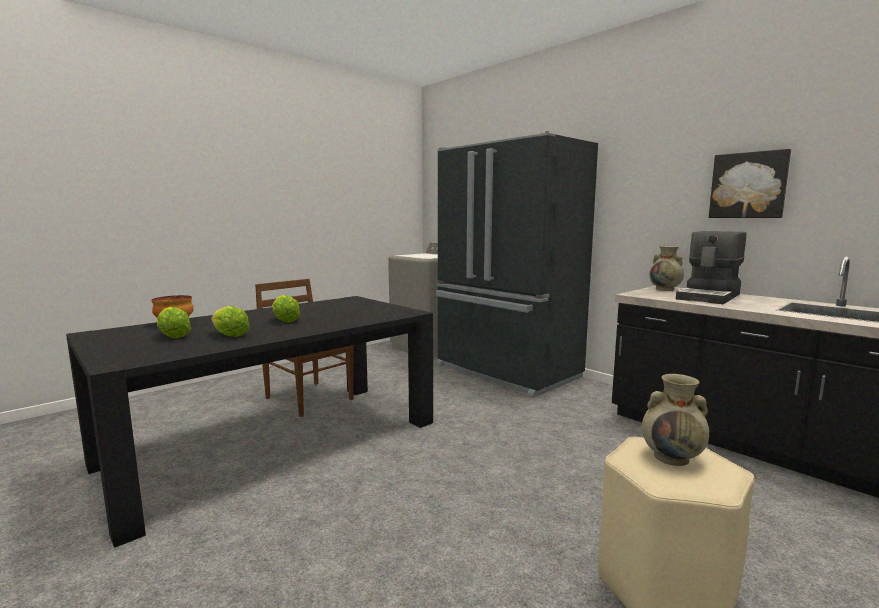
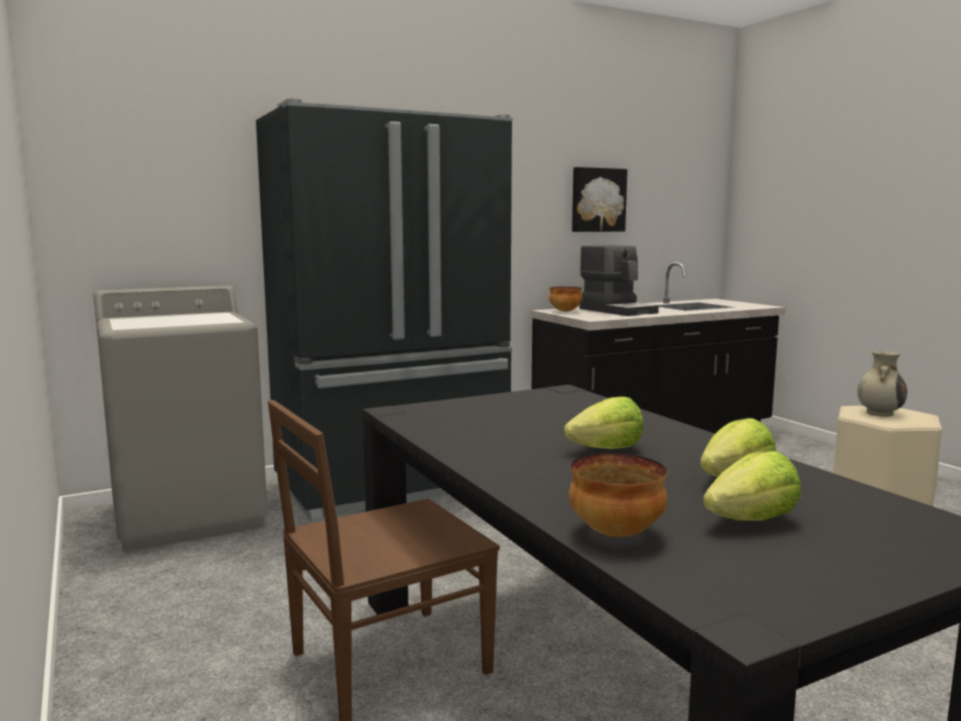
camera: 75 degrees left, 0 degrees up
beige vase [649,246,684,291] -> bowl [549,287,582,312]

